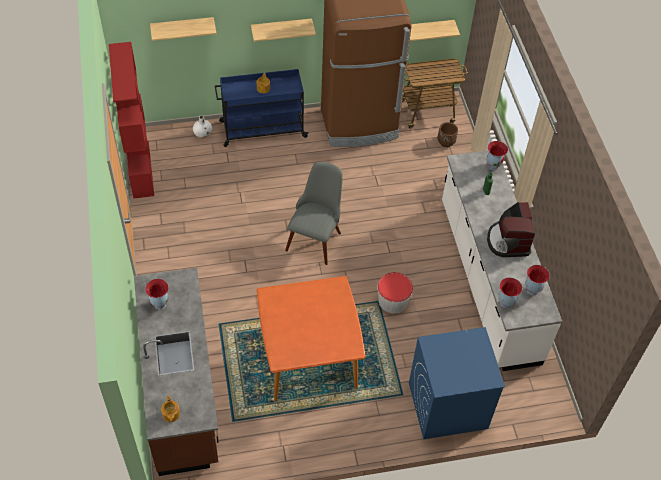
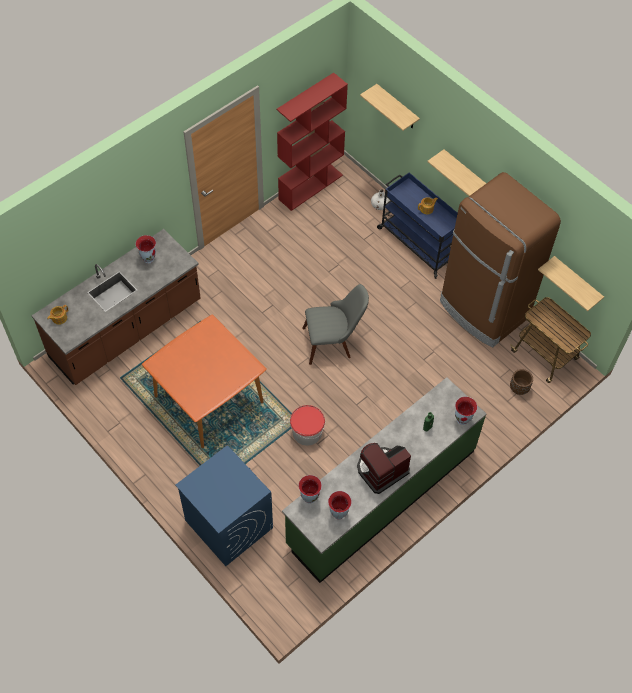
camera: 60 degrees right, 5 degrees up
white counter [442,150,562,371] -> green counter [282,377,486,583]

